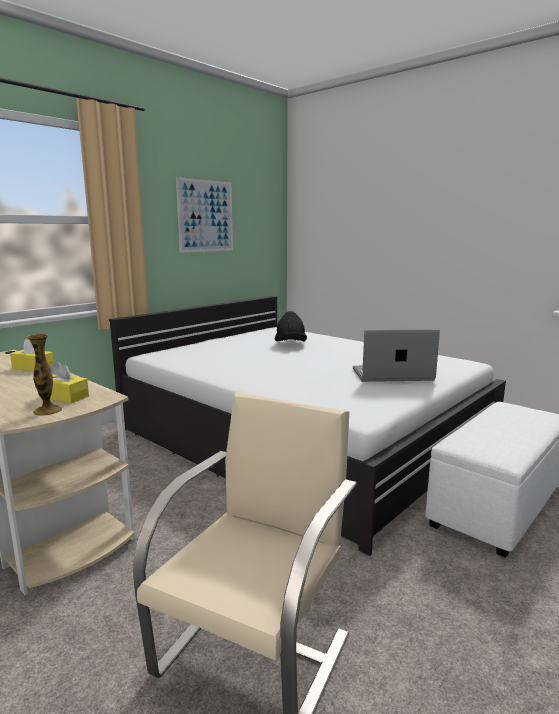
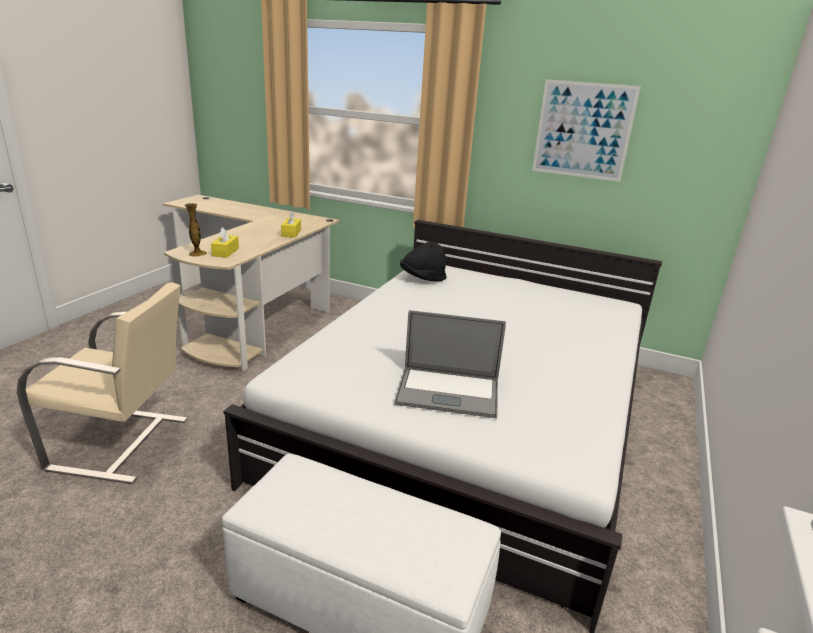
camera: 70 degrees right, 10 degrees up
black hat [275,311,307,341] -> black hat moved to [400,241,447,281]
laptop [353,329,440,382] -> laptop turned 120 degrees clockwise [394,310,506,418]

